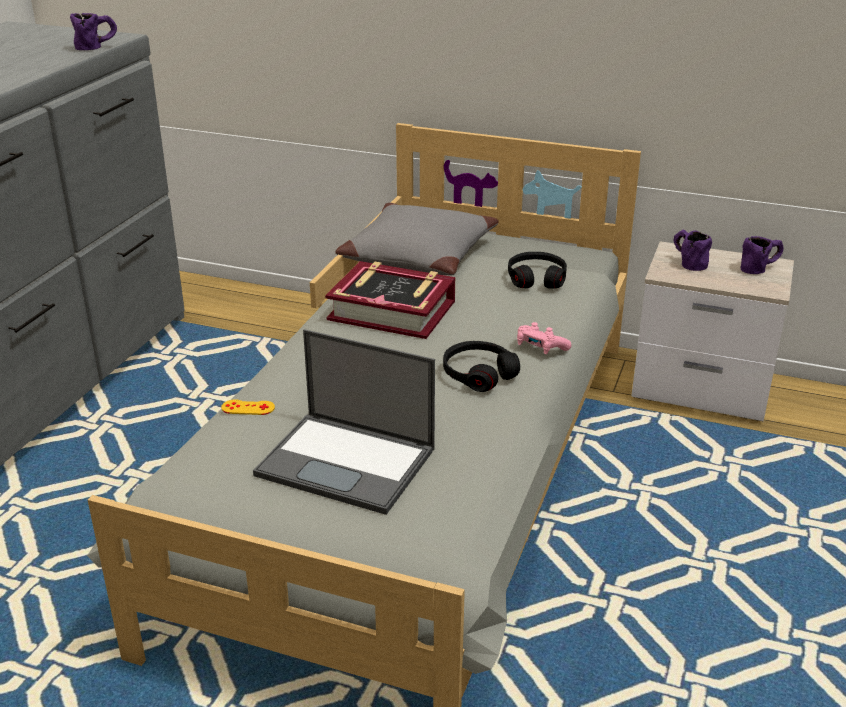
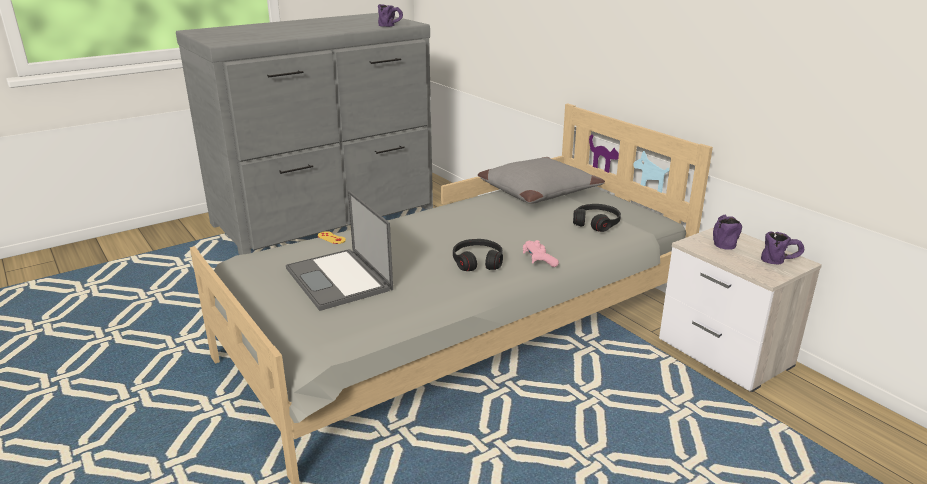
camera: 35 degrees right, 5 degrees down
book [325,261,455,339] -> none

